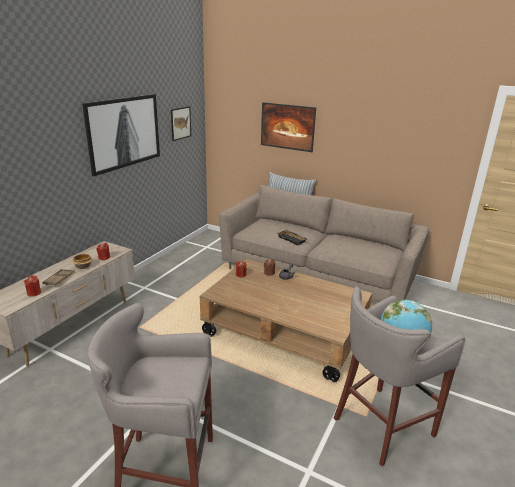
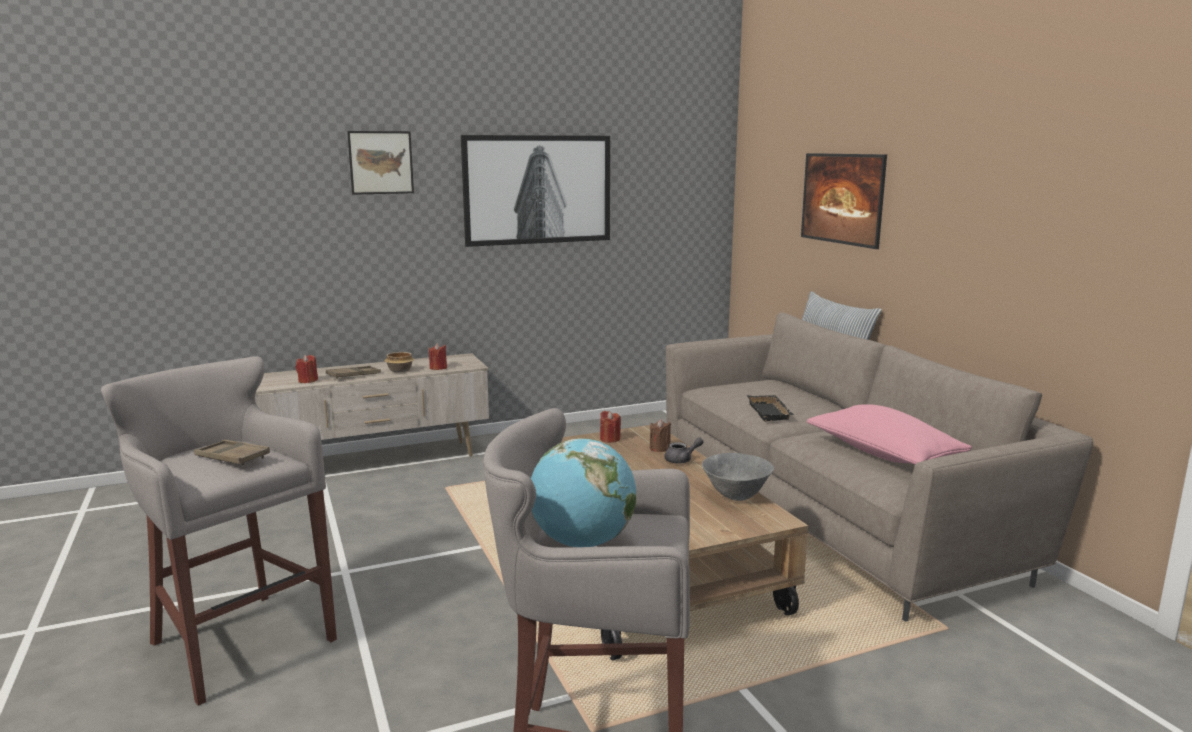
camera: 40 degrees right, 10 degrees down
picture [171,106,191,141] -> picture moved to [347,131,414,195]
none -> brown tray [194,440,270,466]
none -> grey bowl [702,453,774,501]
none -> pink pillow [807,404,972,465]

